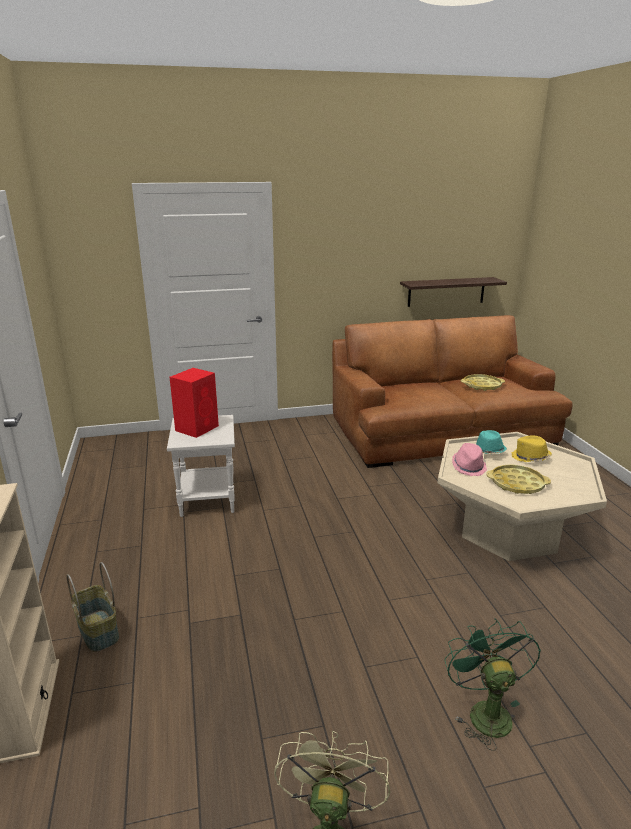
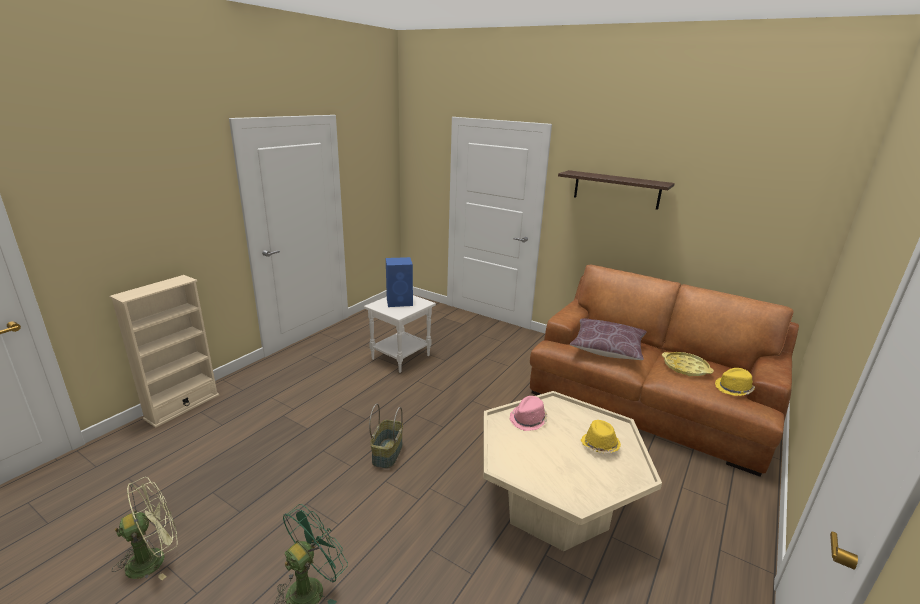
camera: 45 degrees right, 0 degrees up
basket [67,562,119,652] -> basket moved to [369,404,403,469]
red speaker [170,368,219,438] -> blue speaker [386,257,413,307]
shelf [400,277,507,307] -> shelf moved to [558,170,675,210]
turquoise hat [476,430,507,454] -> none
yellow tray [486,464,551,494] -> none
none -> brown pillow [570,318,647,360]
none -> yellow hat [715,368,755,396]

